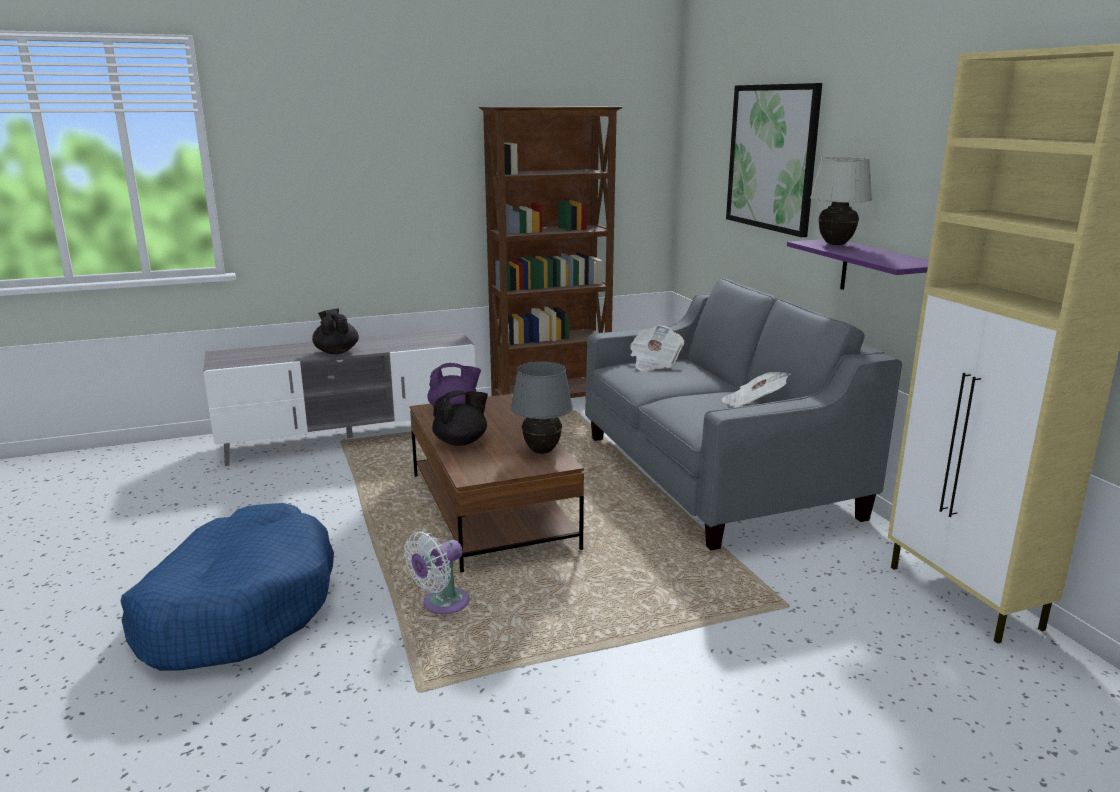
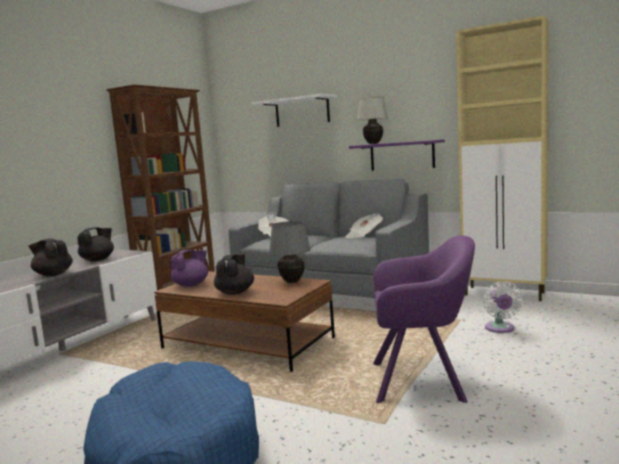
camera: 40 degrees left, 10 degrees down
white fan [404,531,469,614] -> white fan moved to [483,281,523,333]
picture [726,83,822,237] -> white shelf [252,94,337,127]
none -> black teapot [77,228,114,261]
none -> purple armchair [373,236,475,403]

